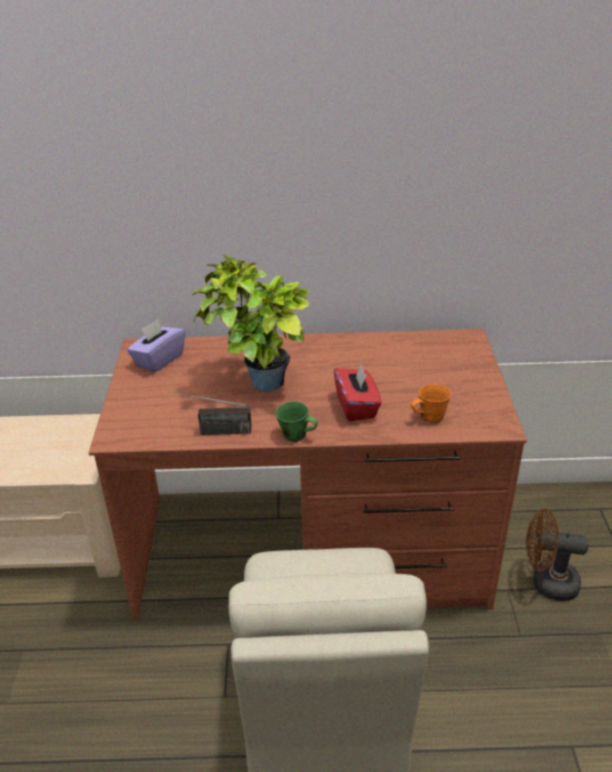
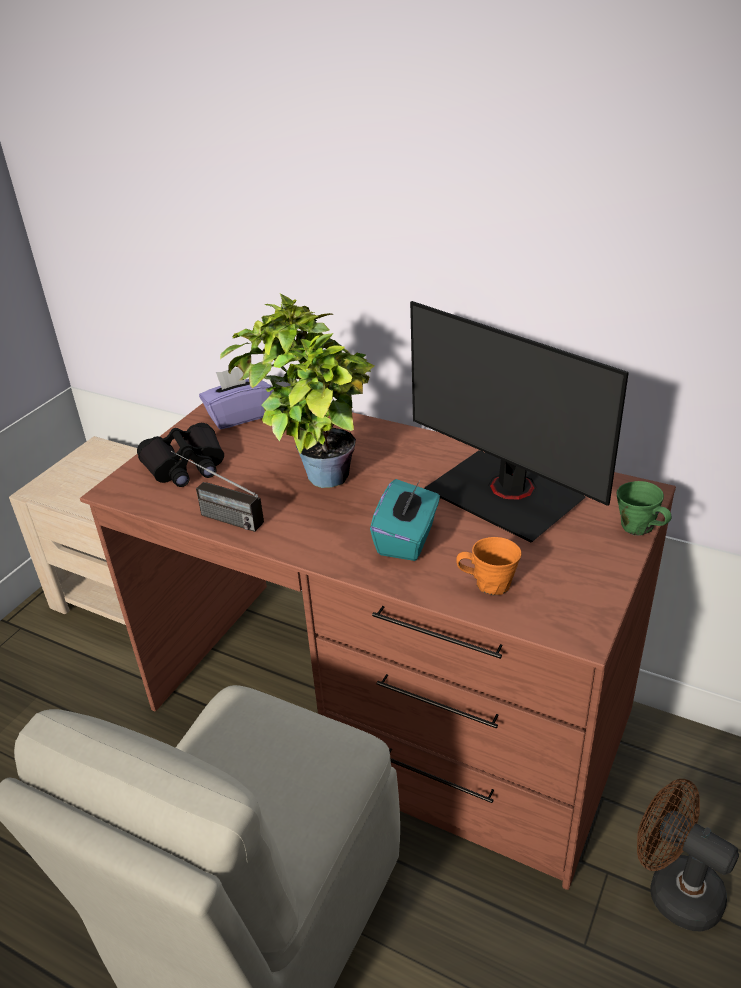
camera: 30 degrees right, 0 degrees up
green mug [275,401,318,442] -> green mug moved to [617,481,672,536]
red tissue box [334,363,382,421] -> turquoise tissue box [370,479,440,561]
none -> black binoculars [137,423,224,487]
none -> monitor [410,301,629,543]

